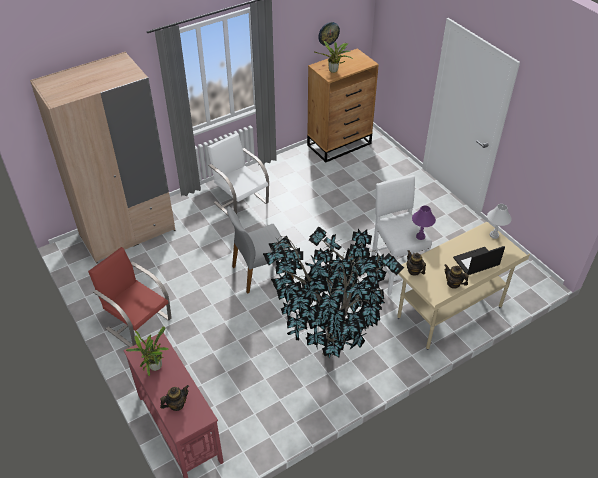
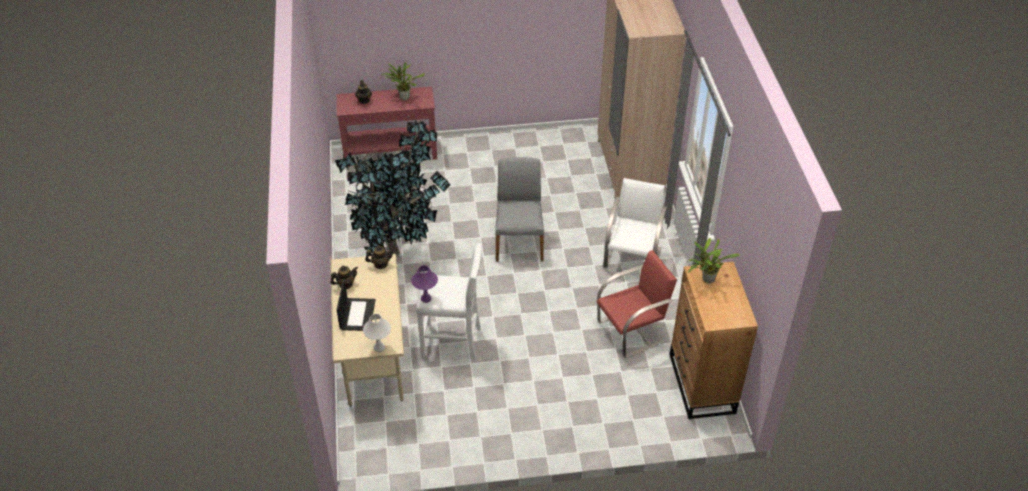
camera: 115 degrees right, 0 degrees up
red chair [88,247,172,347] -> red chair moved to [597,250,677,358]
white chair [207,133,269,215] -> white chair turned 60 degrees counterclockwise [603,178,667,268]
wall clock [318,22,340,46] -> none

